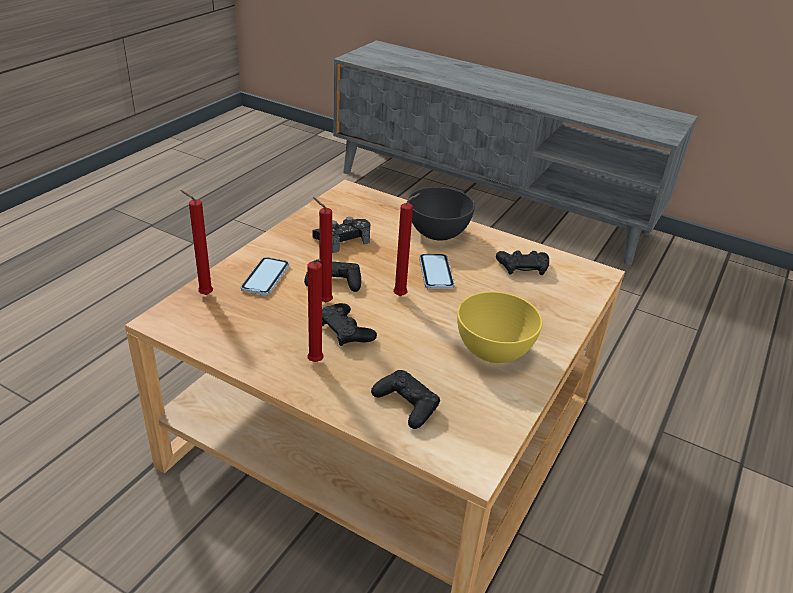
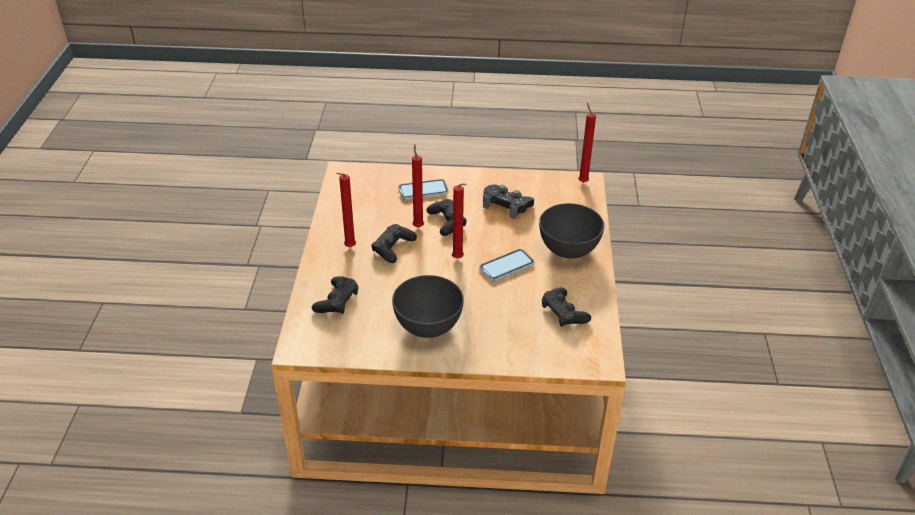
camera: 65 degrees right, 5 degrees up
red candle [180,190,213,295] -> red candle moved to [578,103,596,183]
yellow bowl [457,292,542,363] -> grey bowl [392,275,464,338]

